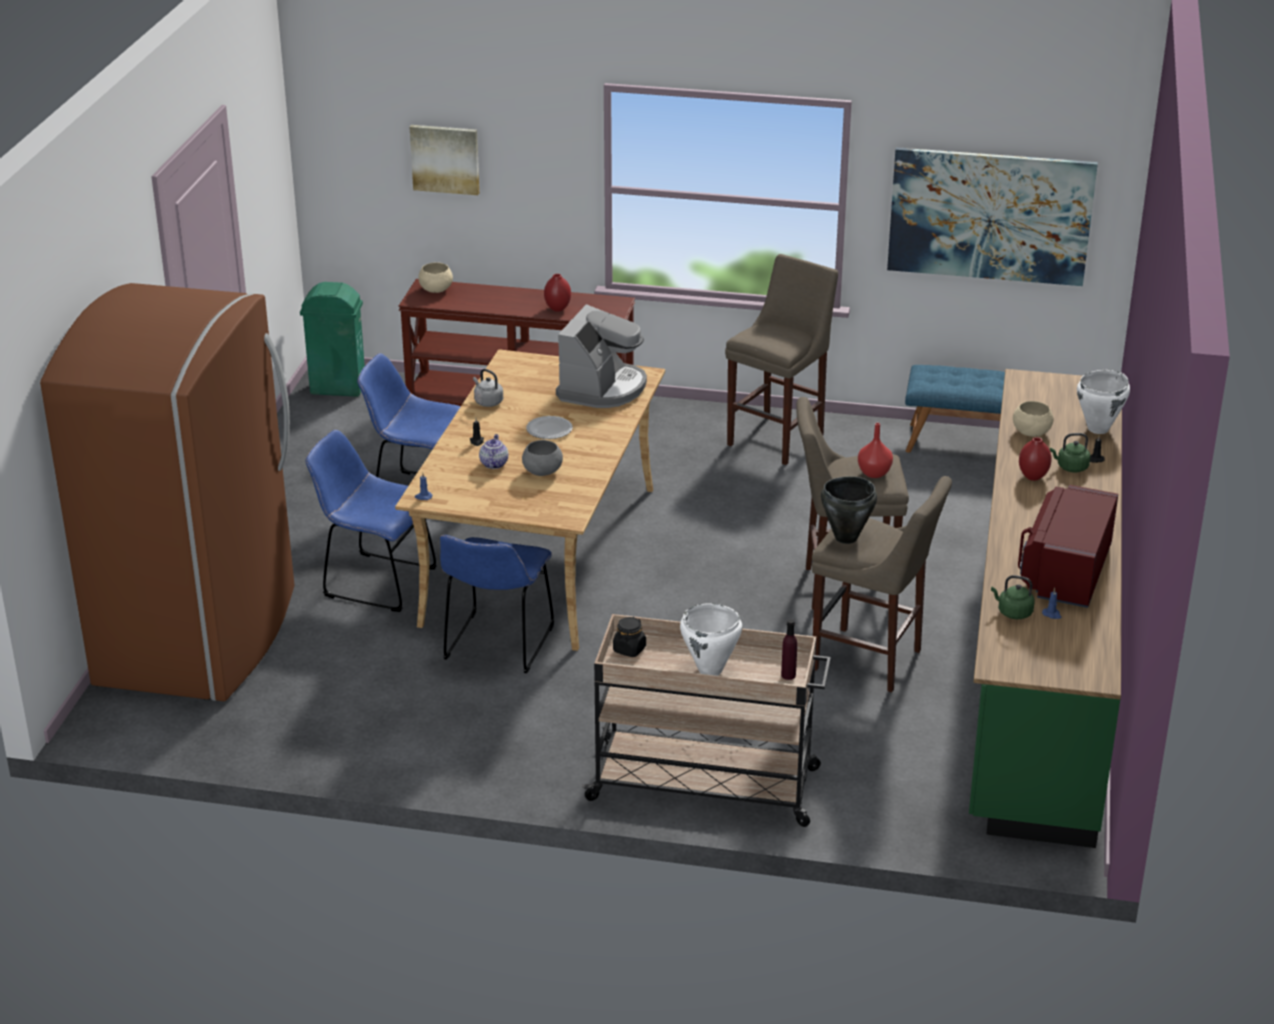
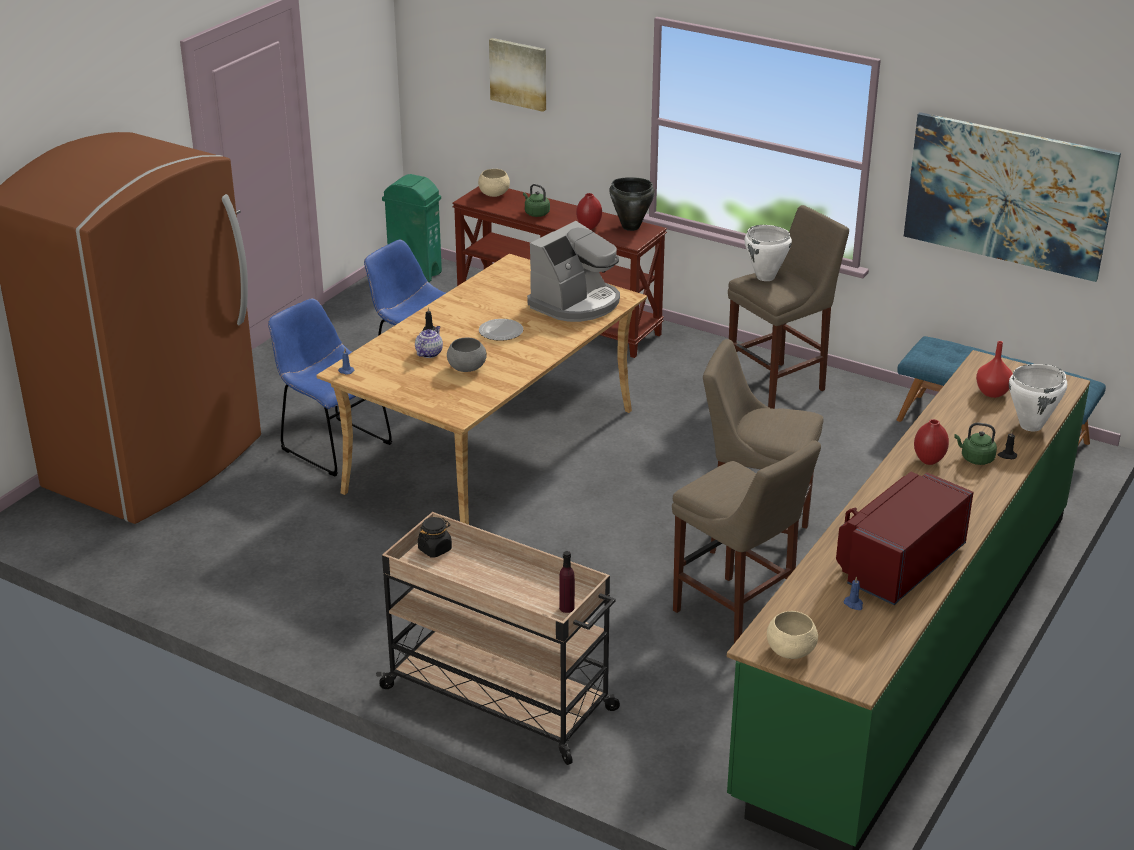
camera: 20 degrees right, 0 degrees up
blue chair [440,535,554,673] -> none
grey kettle [473,369,503,407] -> none
white cooking pot [680,604,742,676] -> white cooking pot moved to [744,225,792,281]
black cooking pot [821,476,877,544] -> black cooking pot moved to [609,177,655,231]
red vase [858,423,893,478] -> red vase moved to [976,341,1013,398]
green kettle [991,575,1035,619] -> green kettle moved to [523,184,550,217]
beige bowl [1013,401,1054,437] -> beige bowl moved to [767,611,818,659]

